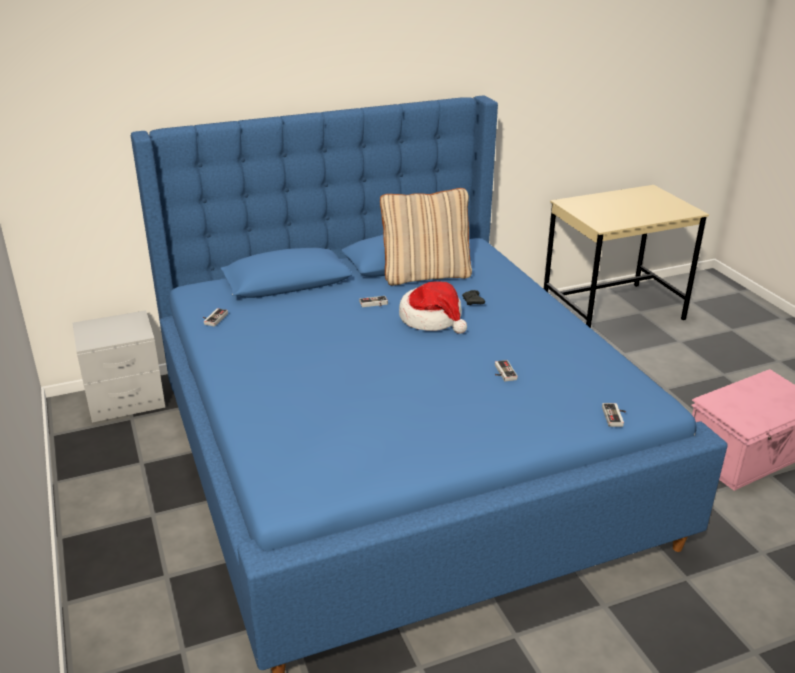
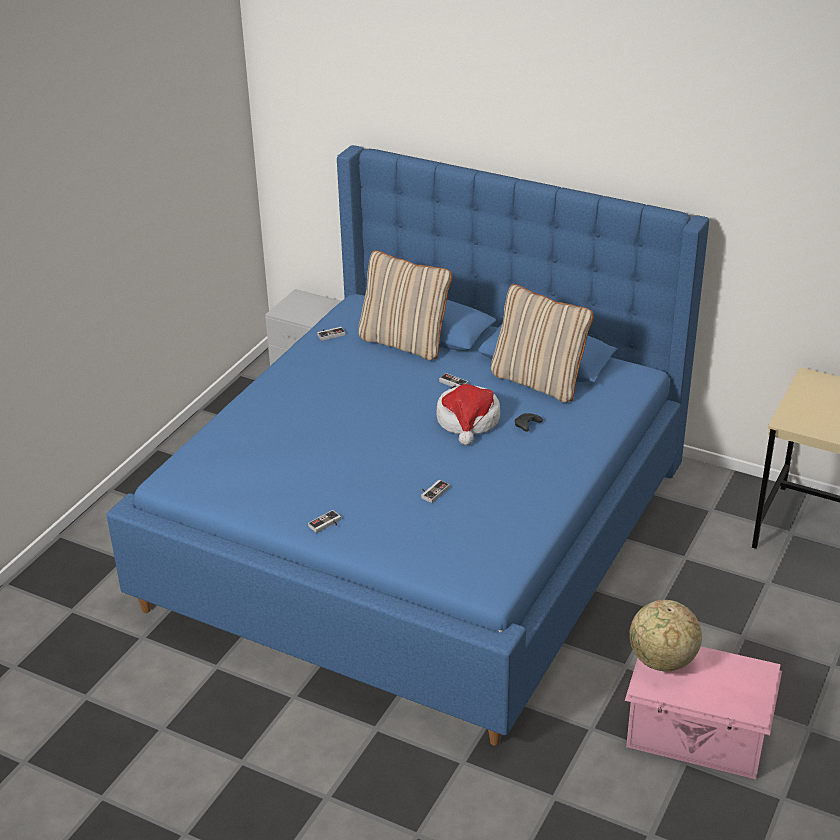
camera: 50 degrees right, 5 degrees up
game controller [602,403,626,427] -> game controller moved to [308,510,341,533]
none -> beige pillow [358,250,453,360]
none -> globe [629,599,702,672]

